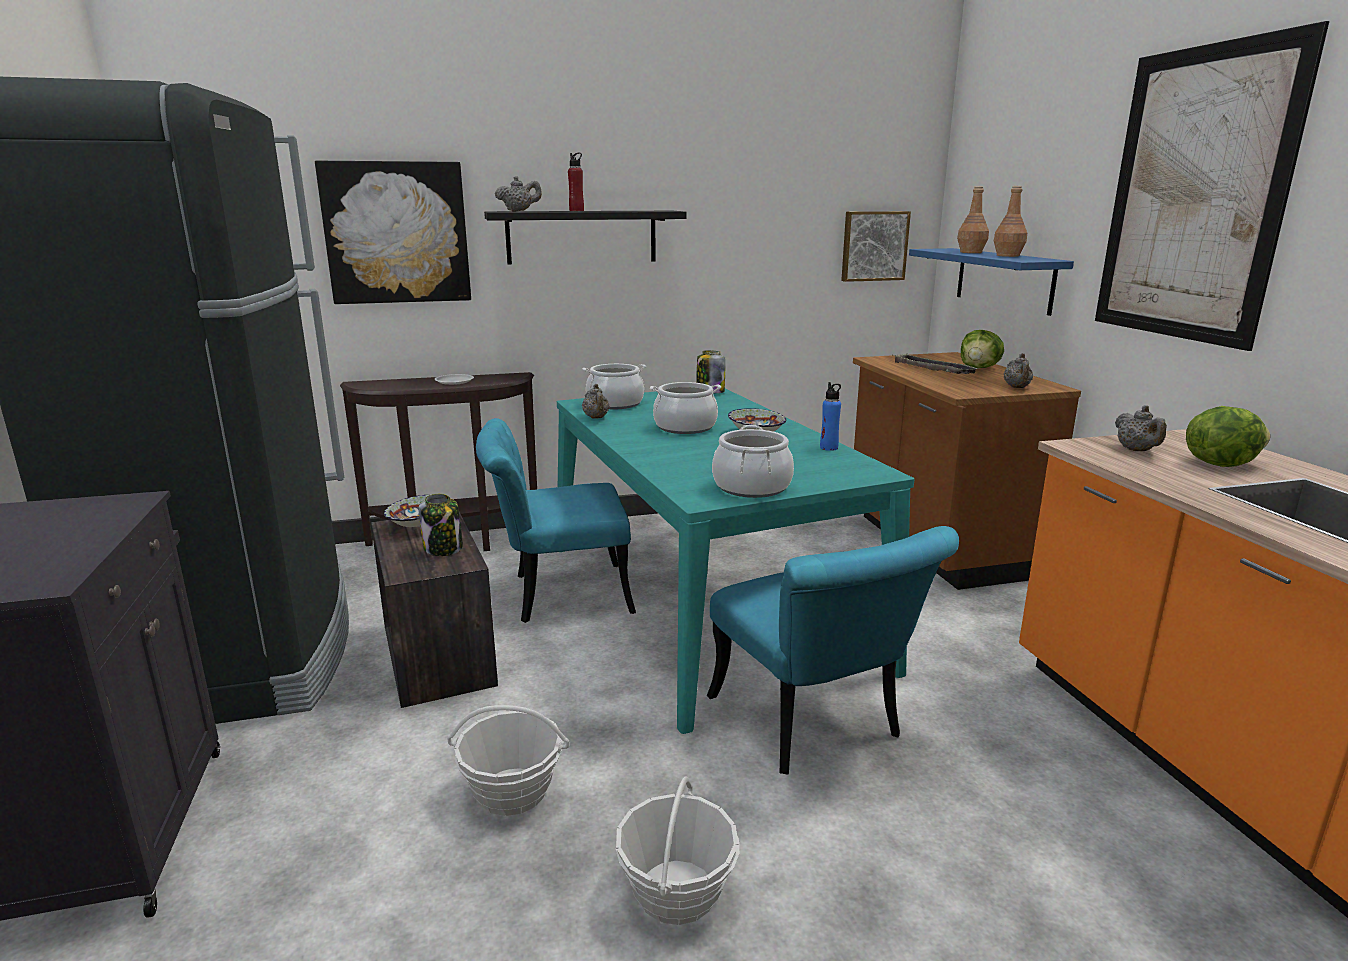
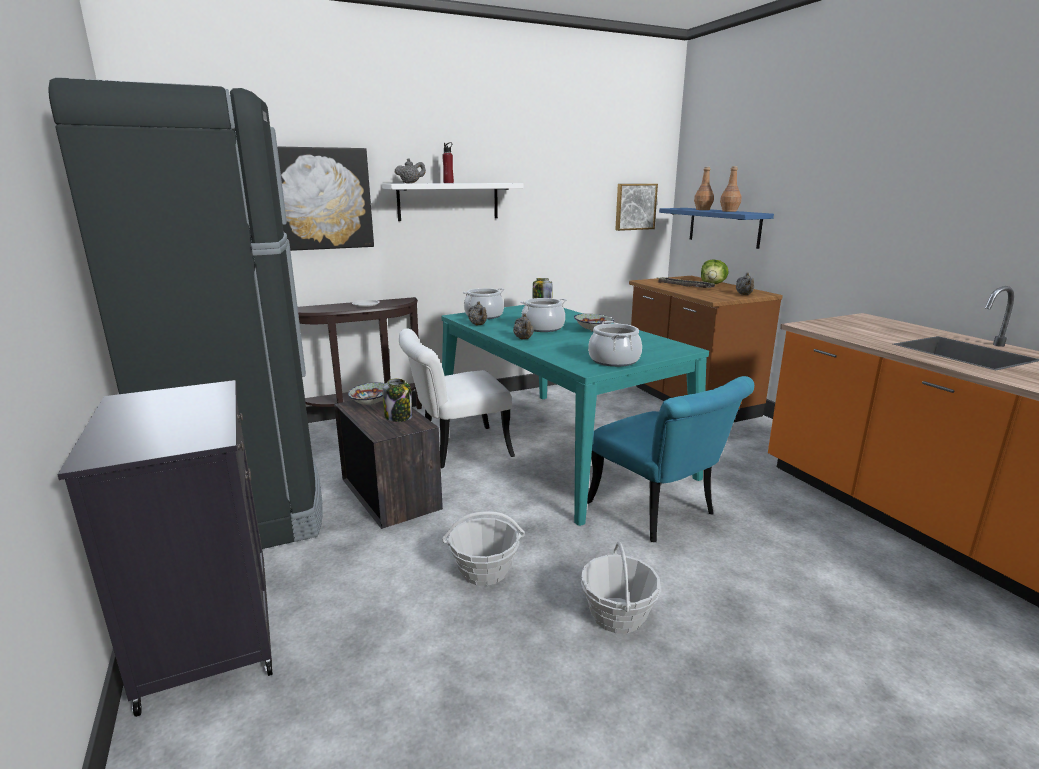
camera: 10 degrees left, 0 degrees up
turquoise chair [476,418,636,623] -> white chair [399,328,515,468]
black shelf [484,211,686,264] -> white shelf [382,183,524,221]
blue bottle [820,382,841,451] -> none
picture [1095,21,1330,351] -> none
grey teapot [1115,405,1167,451] -> grey teapot moved to [513,313,534,339]
lettuce [1186,406,1271,467] -> none

